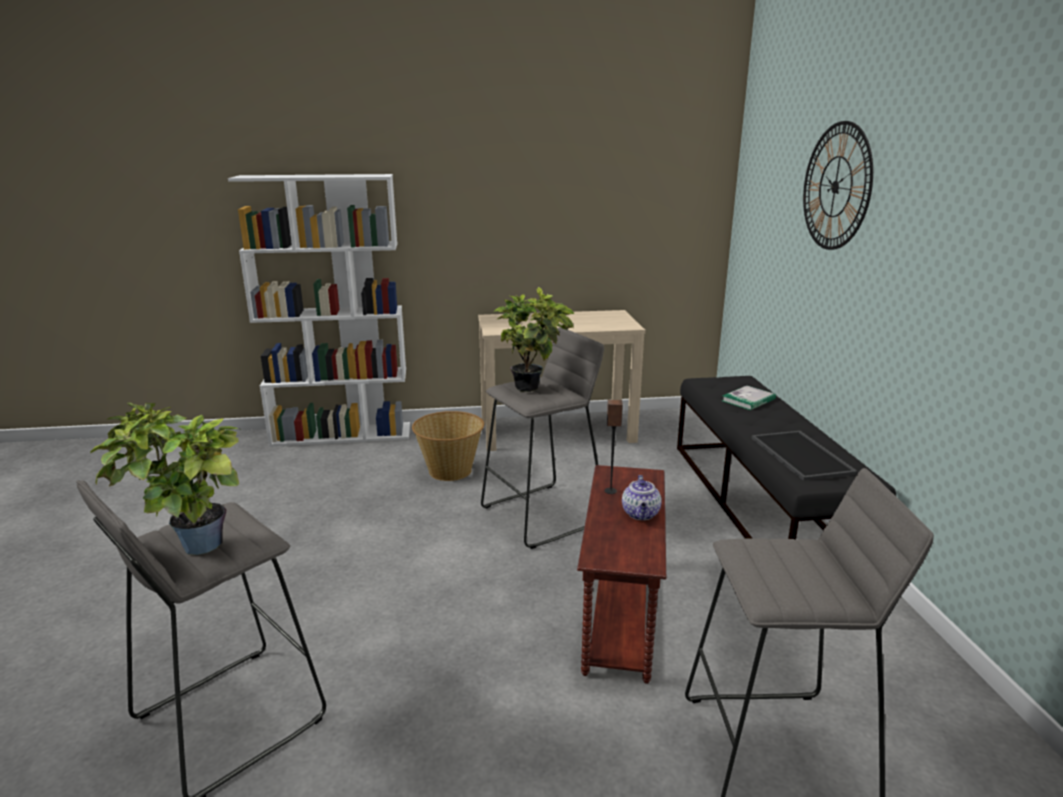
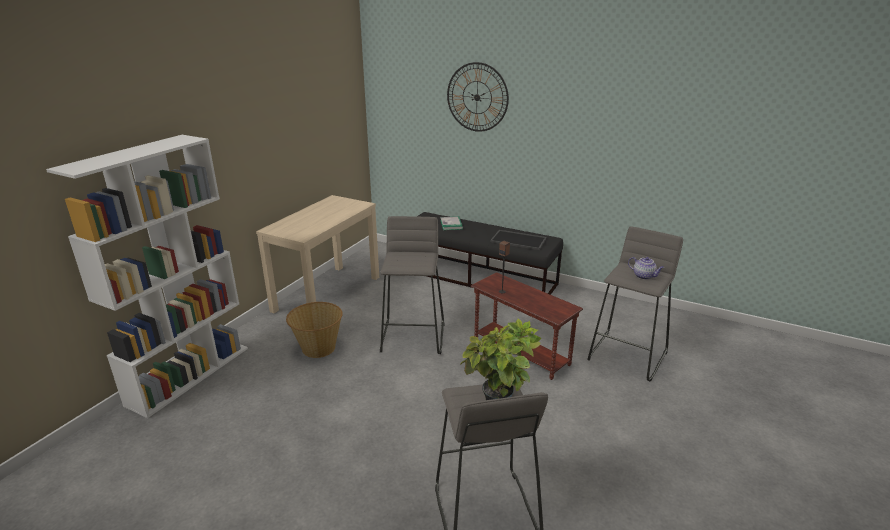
camera: 55 degrees left, 5 degrees up
potted plant [493,287,574,392] -> none
teapot [622,475,662,520] -> teapot moved to [628,257,664,280]

